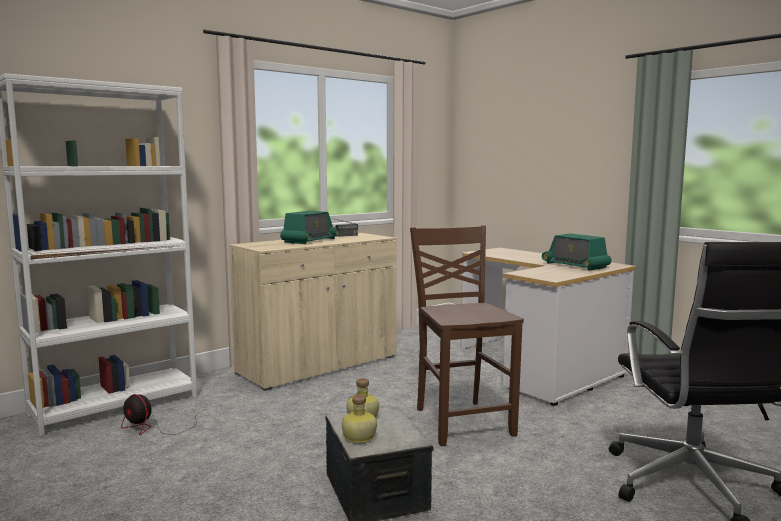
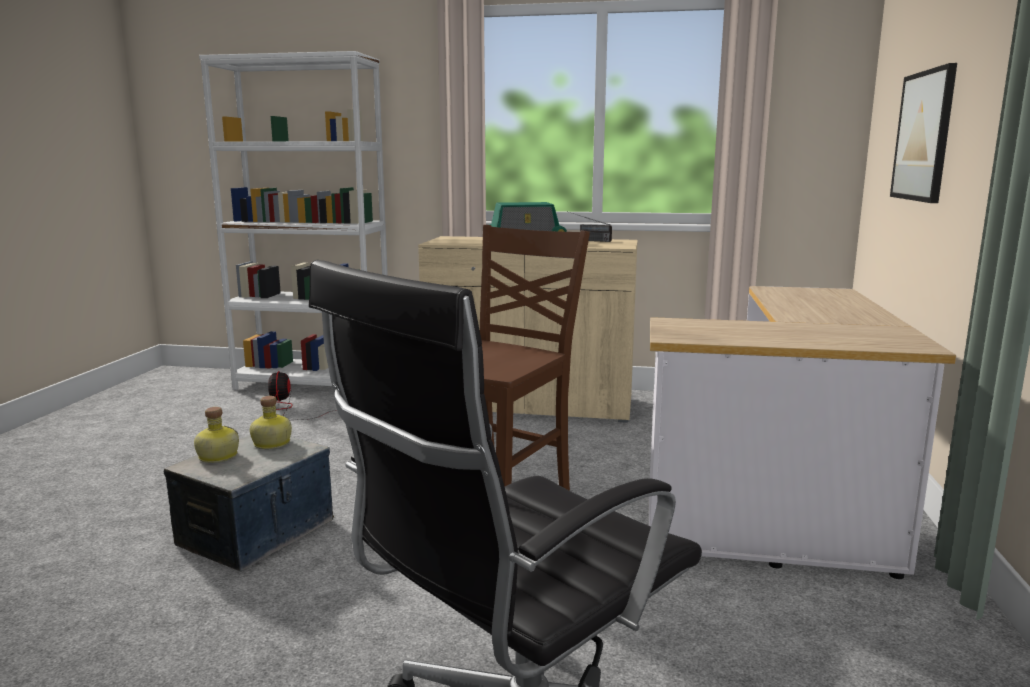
camera: 50 degrees right, 5 degrees up
radio [542,233,612,271] -> none
none -> picture [890,63,957,203]

